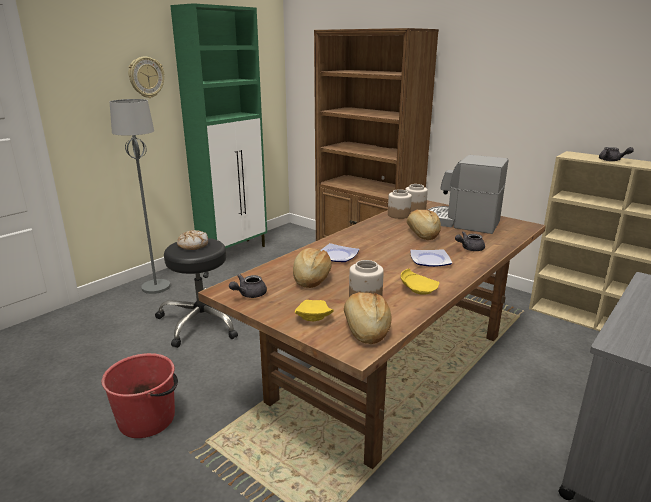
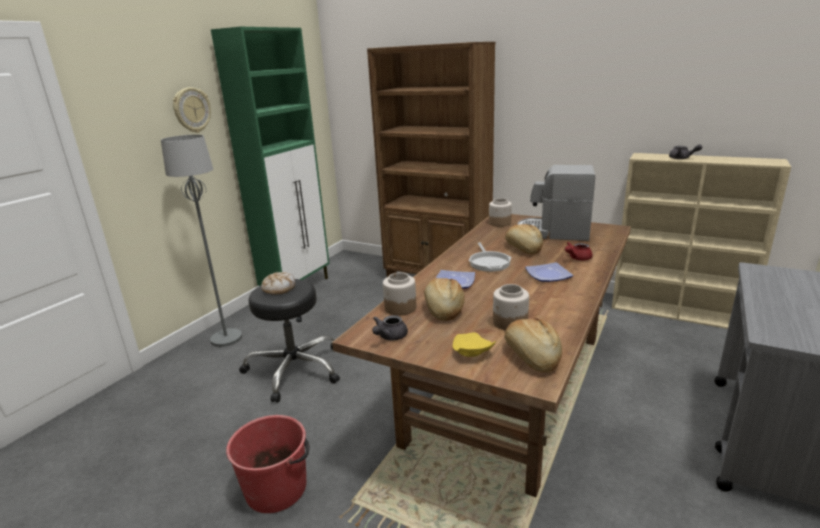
camera: 10 degrees left, 0 degrees up
jar [388,189,412,219] -> jar moved to [383,272,416,316]
yellow plate [401,269,439,294] -> none
grey teapot [455,231,485,251] -> red teapot [565,242,593,260]
none -> frying pan [469,242,511,272]

